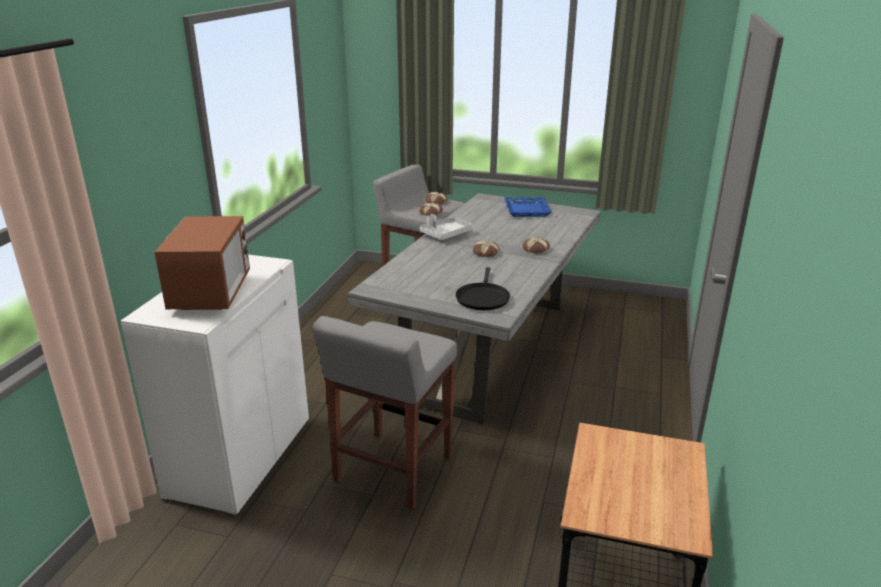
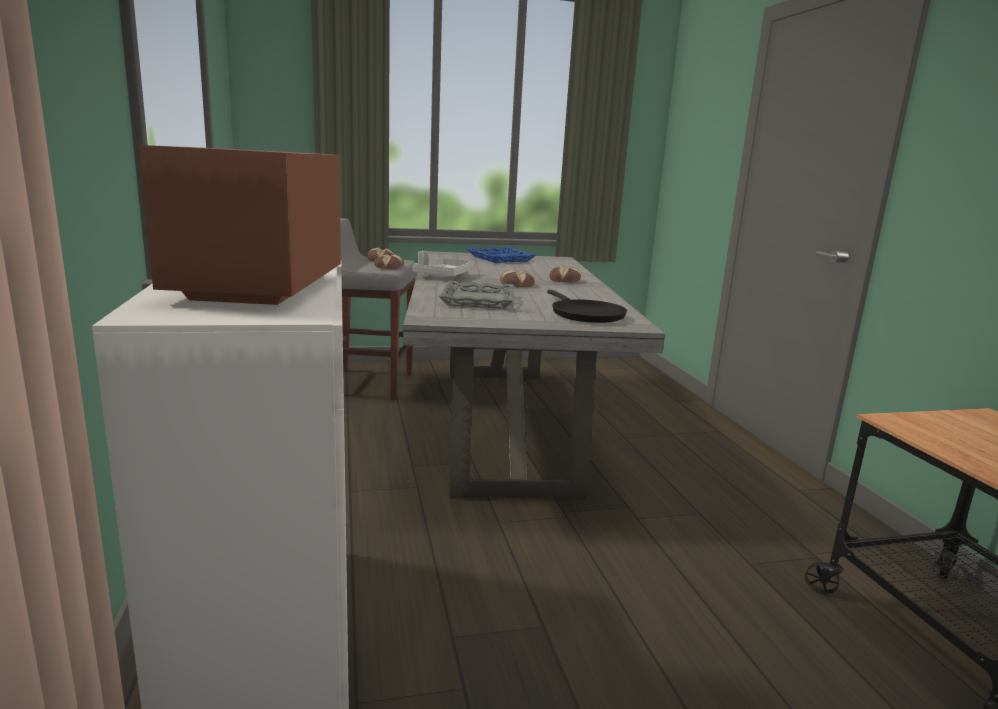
camera: 30 degrees left, 10 degrees down
microwave [154,216,250,310] -> microwave turned 150 degrees counterclockwise [139,145,341,305]
grey stool [312,316,457,510] -> none
none -> grey tray [438,281,515,309]

